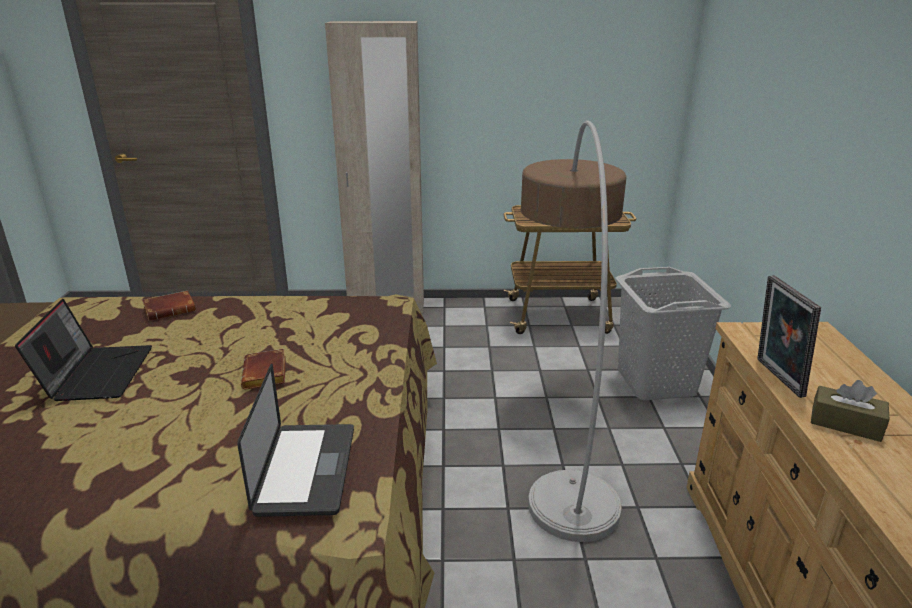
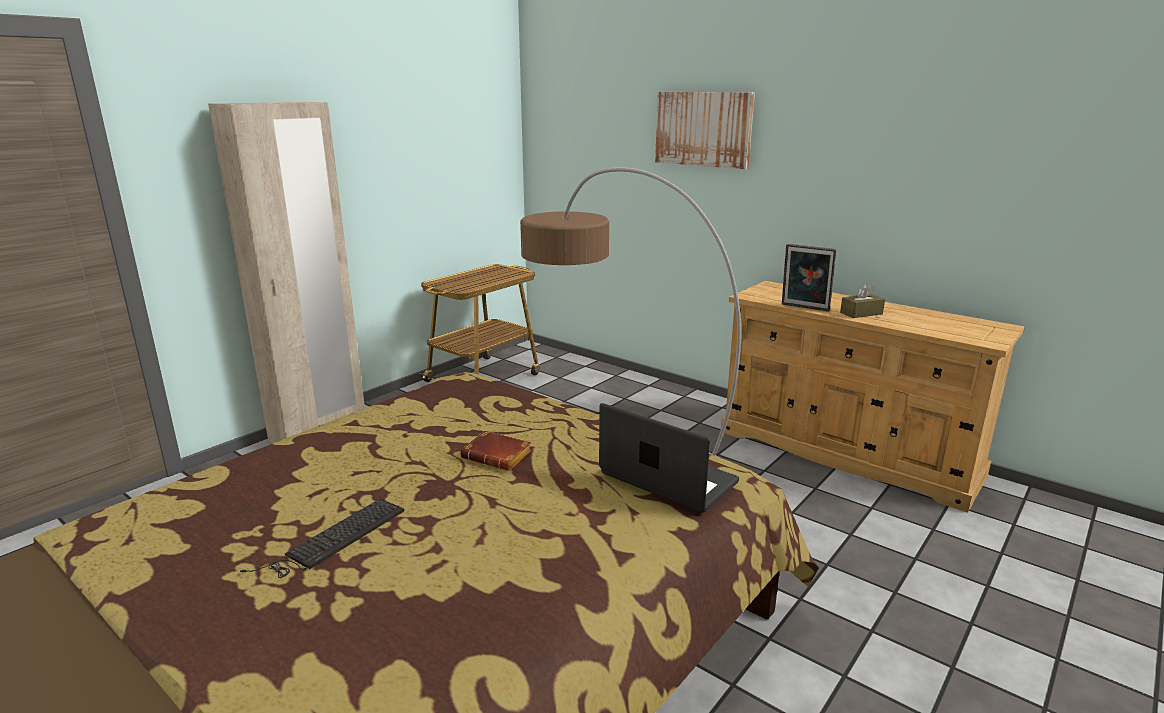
camera: 50 degrees left, 5 degrees down
laptop [15,299,152,401] -> keyboard [240,499,404,578]
brown book [142,291,196,321] -> none
grey laundry basket [615,267,731,400] -> none
none -> picture [655,92,755,169]

